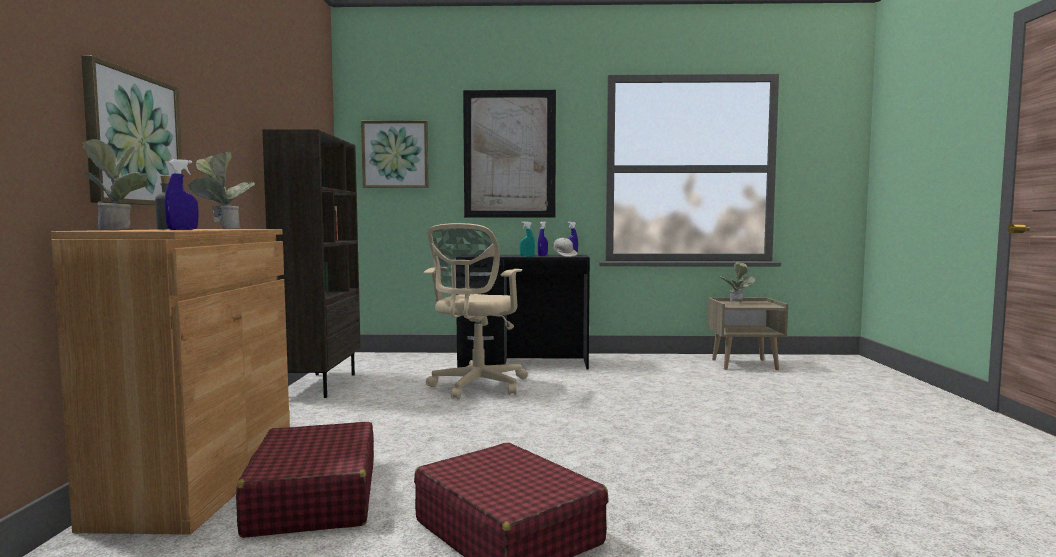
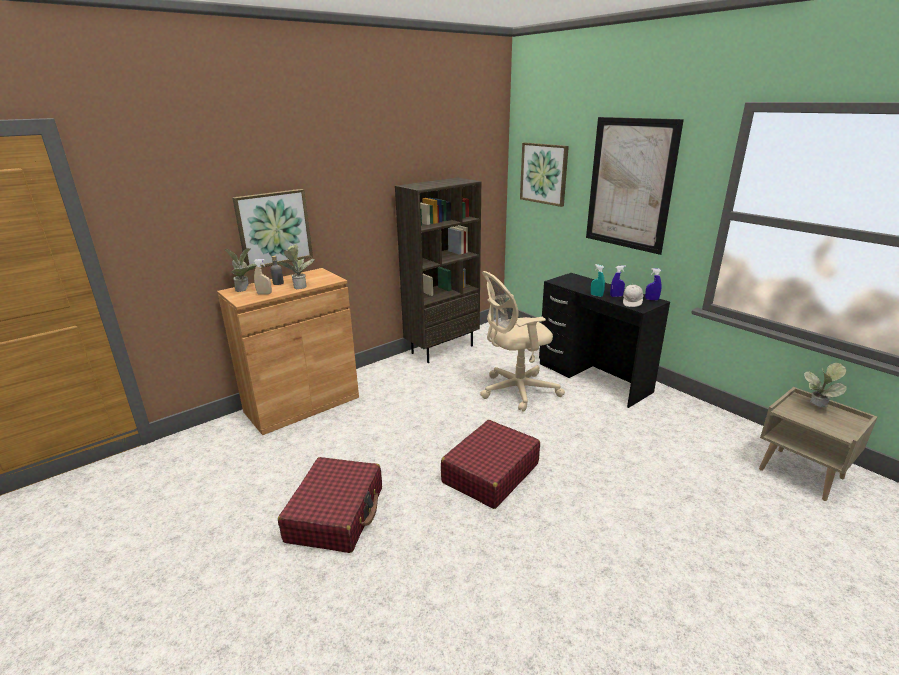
camera: 50 degrees right, 20 degrees up
blue spray bottle [165,159,199,230] -> beige spray bottle [254,259,272,294]
red suitcase [236,422,374,538] -> red suitcase moved to [441,420,540,509]

